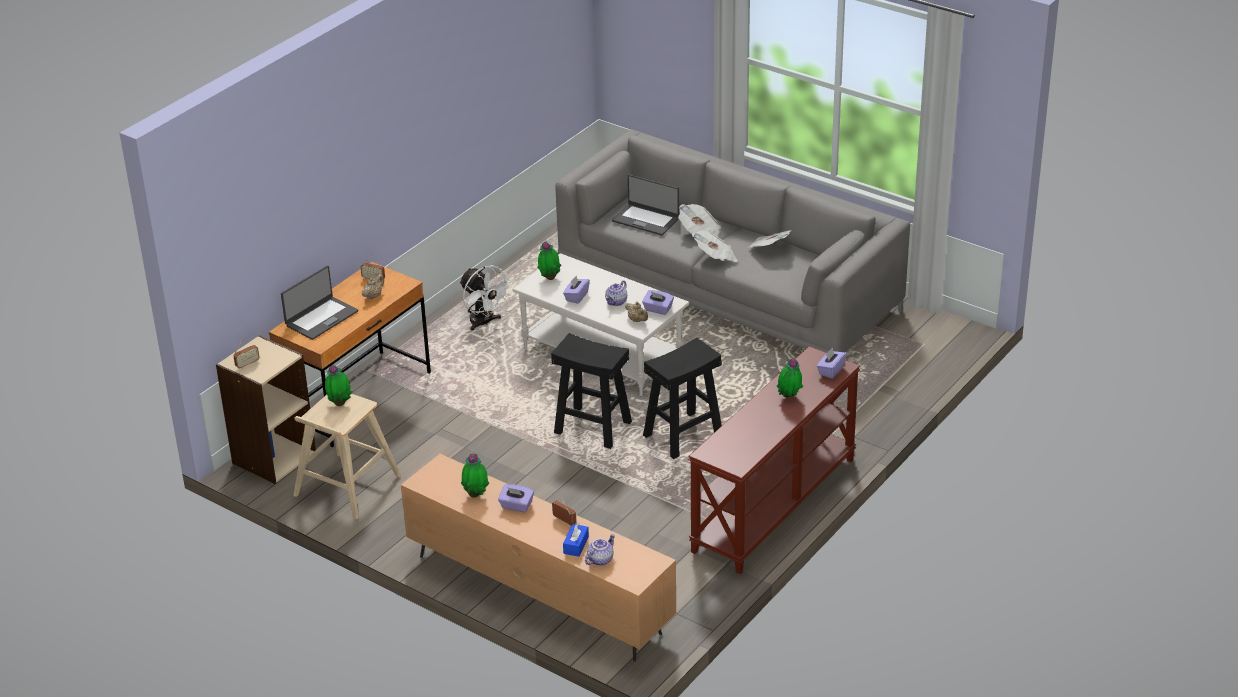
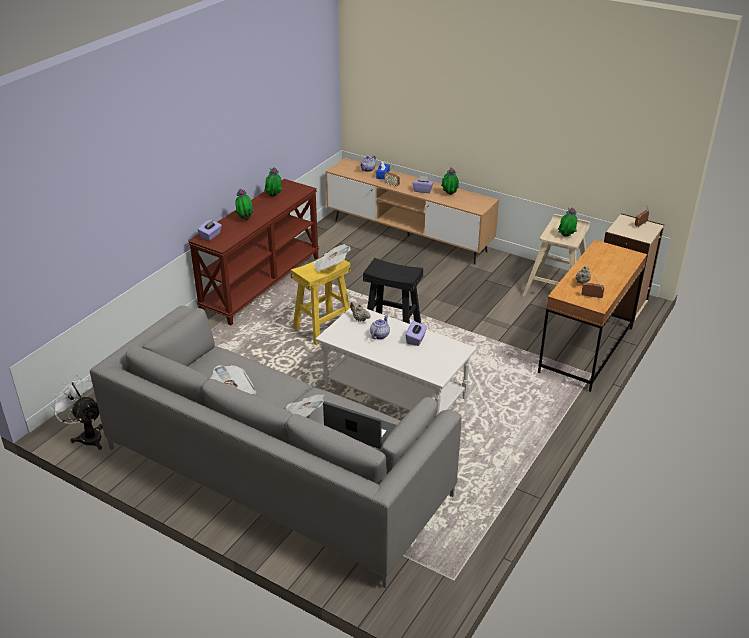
camera: 175 degrees right, 0 degrees up
laptop [281,266,358,340] -> none
white fan [459,265,512,331] -> white fan moved to [50,375,103,450]
potted plant [537,241,561,280] -> potted plant moved to [264,167,283,197]
purple tissue box [642,290,674,315] -> none
black stool [643,338,722,459] -> yellow stool [291,257,351,345]
newspaper [692,230,737,262] -> newspaper moved to [313,244,351,272]

